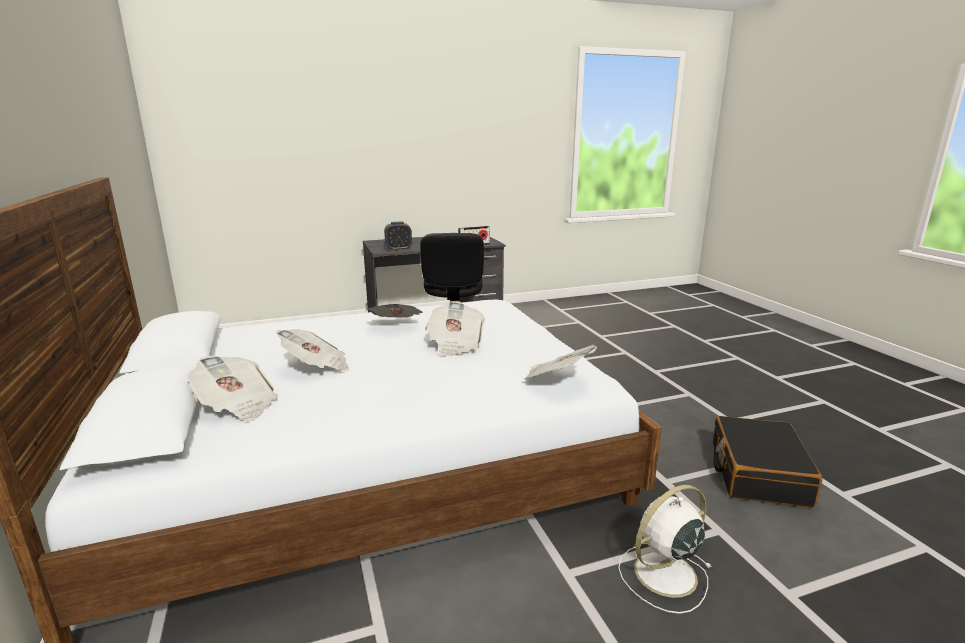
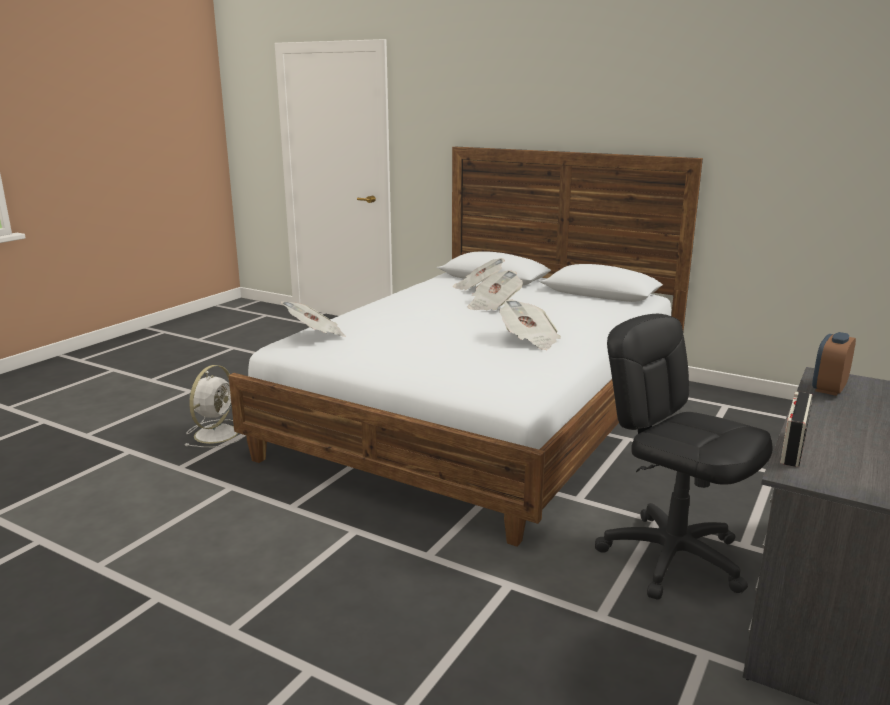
camera: 140 degrees right, 0 degrees up
newspaper [425,301,485,356] -> none
black suitcase [713,416,822,508] -> none

